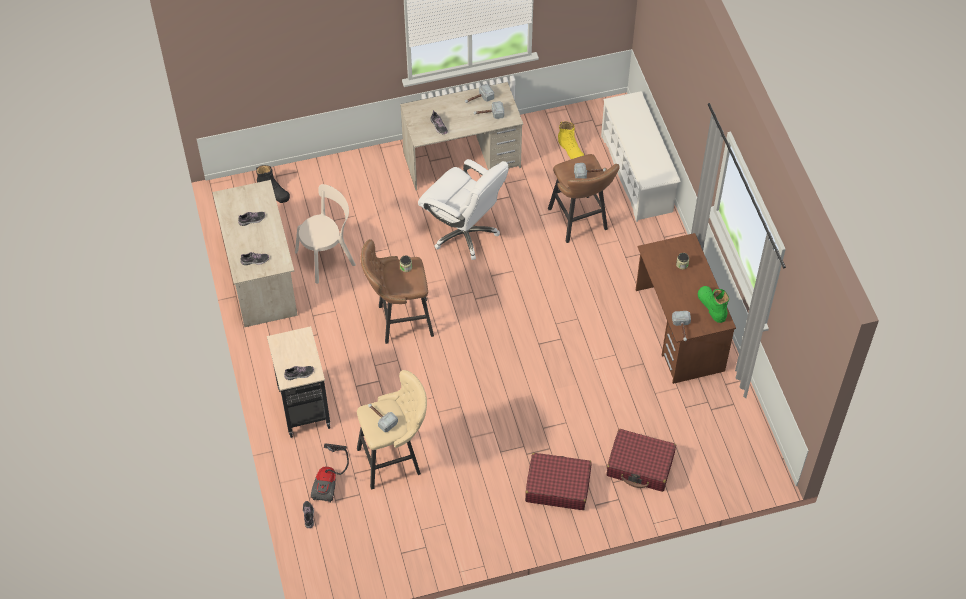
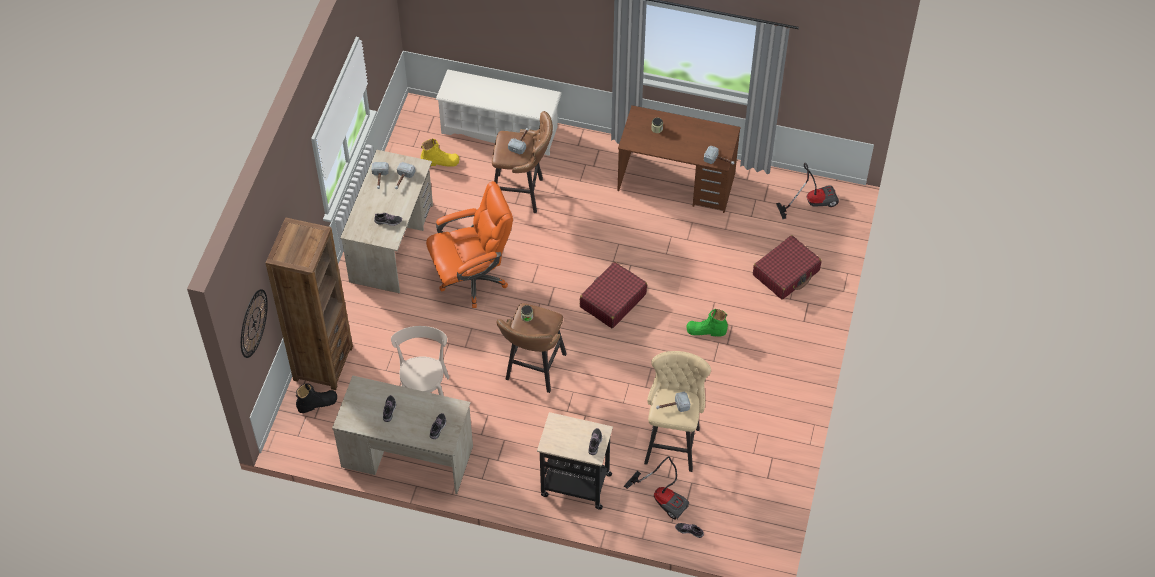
camera: 60 degrees left, 0 degrees up
white office chair [418,159,509,260] -> orange office chair [426,181,513,308]
red suitcase [525,453,592,510] -> red suitcase moved to [580,262,647,328]
green boot [698,286,729,323] -> green boot moved to [687,309,728,337]
none -> wall clock [241,289,268,358]
none -> brown bookcase [266,217,353,390]
none -> vacuum cleaner [776,163,839,219]

